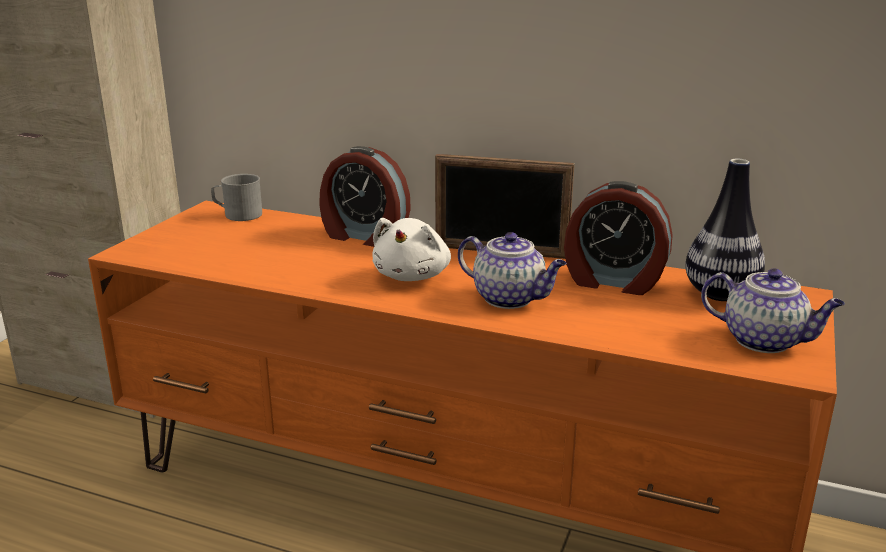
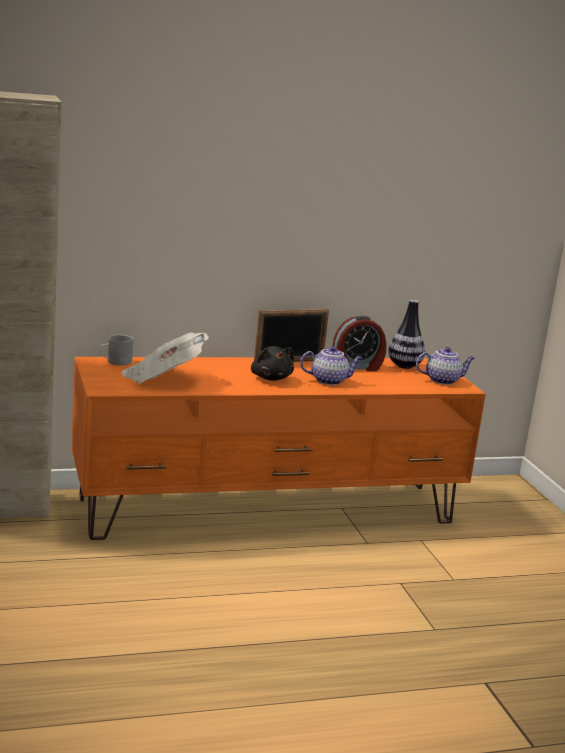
camera: 40 degrees left, 5 degrees down
alarm clock [319,146,411,247] -> none
white plush toy [372,218,451,281] -> black plush toy [251,346,294,381]
none -> newspaper [121,333,209,383]

